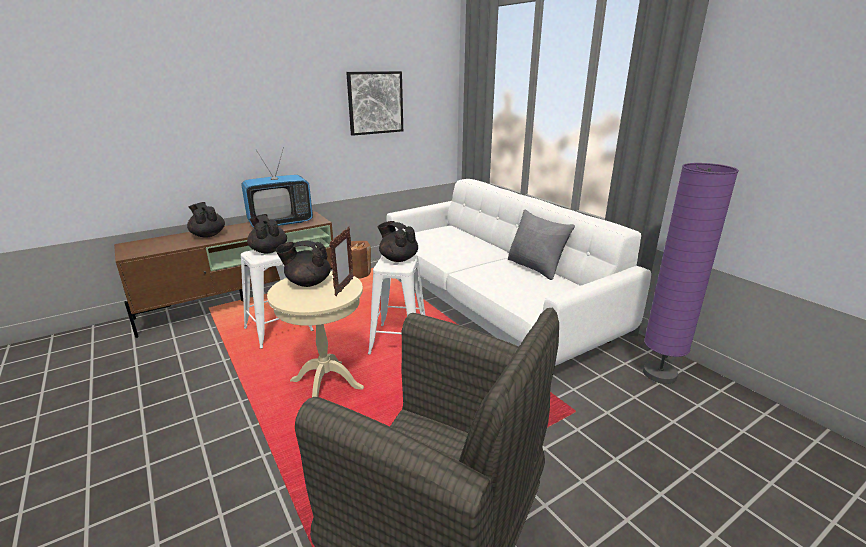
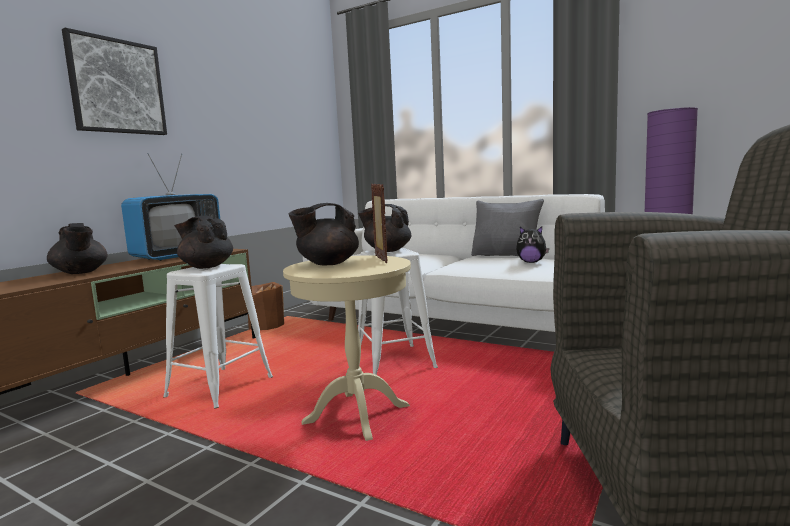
camera: 25 degrees left, 15 degrees down
black teapot [187,202,225,238] -> black teapot turned 150 degrees counterclockwise [47,223,108,274]
picture [346,71,403,136] -> picture moved to [62,28,167,135]
none -> plush toy [516,227,549,263]

